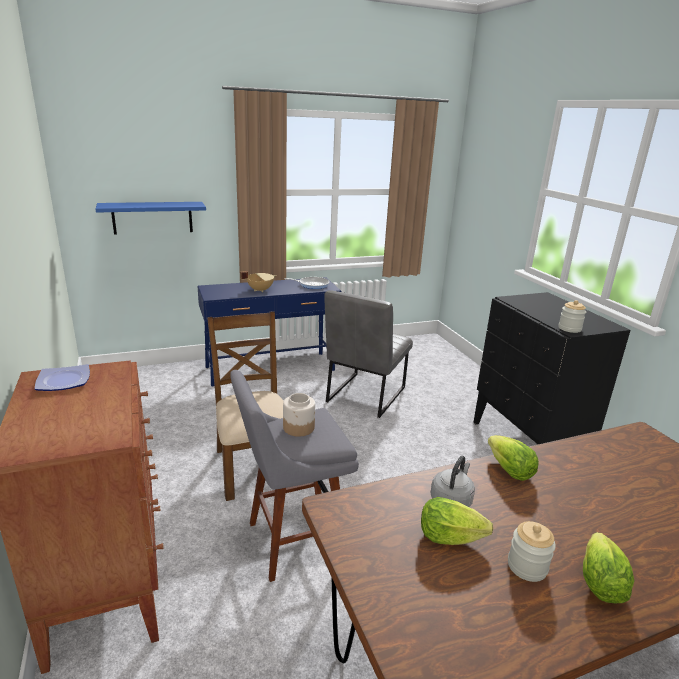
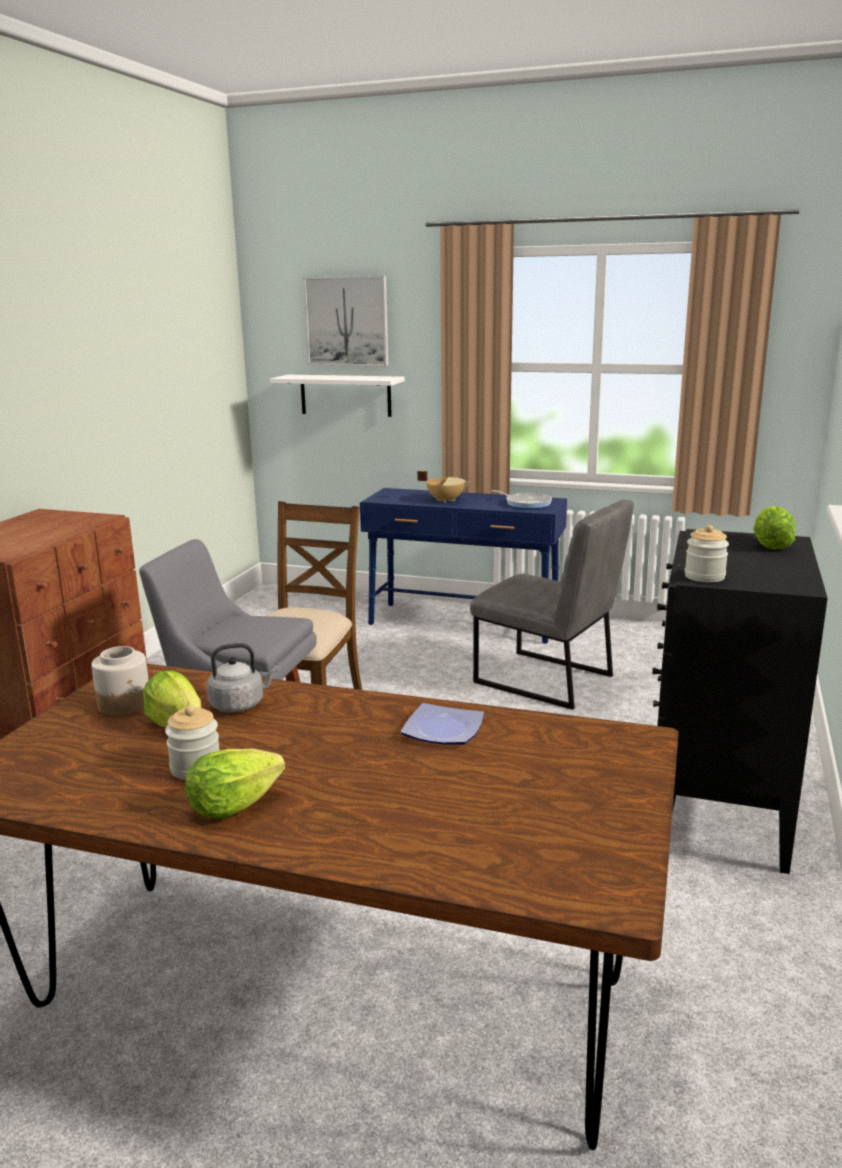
camera: 40 degrees right, 5 degrees down
plate [35,364,90,391] -> plate moved to [400,703,484,745]
blue shelf [96,202,206,235] -> white shelf [270,375,405,417]
jar [283,393,315,437] -> jar moved to [91,646,149,715]
grey chair [324,290,413,418] -> grey chair turned 120 degrees counterclockwise [470,500,634,710]
lettuce [488,435,539,481] -> lettuce moved to [753,506,796,550]
none -> picture [303,276,388,366]

